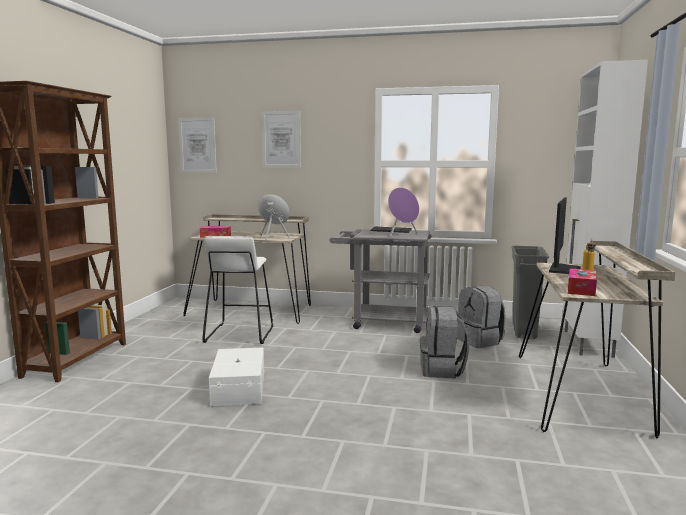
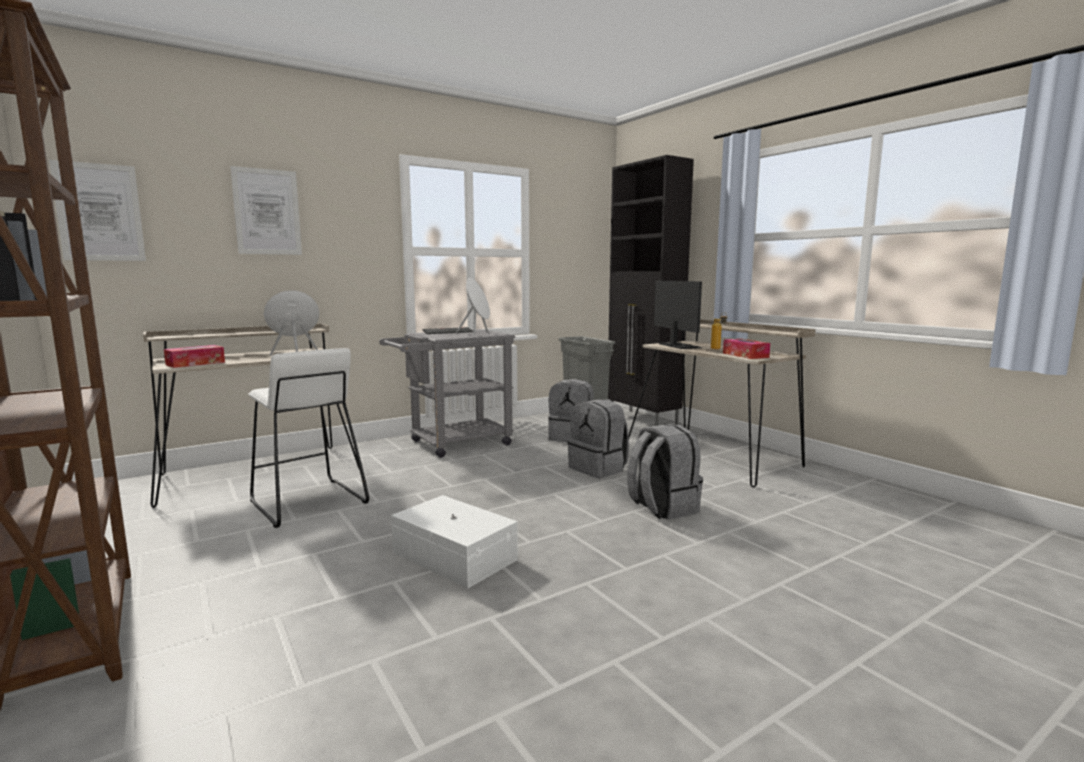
camera: 45 degrees left, 0 degrees up
purple speaker [388,187,419,236] -> white speaker [456,277,490,336]
white cabinet [563,60,648,358] -> black cabinet [608,155,694,426]
none -> grey backpack [627,424,703,520]

